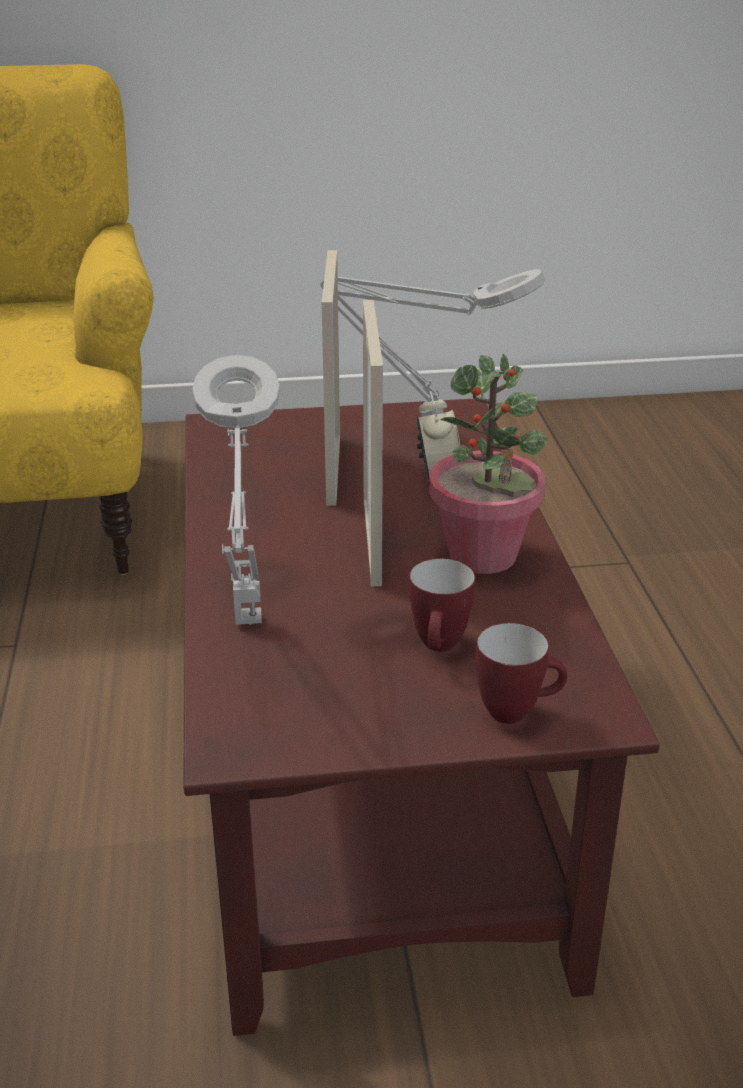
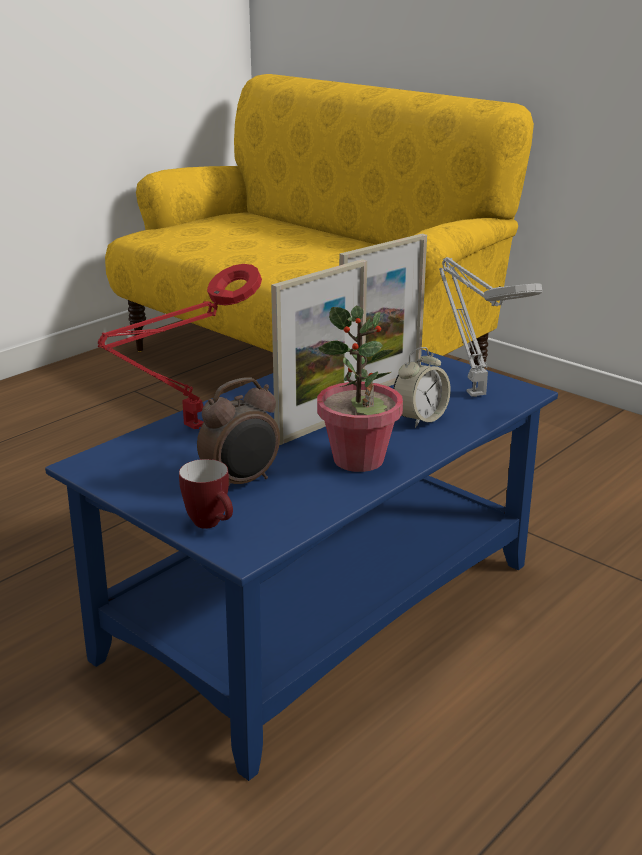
camera: 50 degrees right, 5 degrees down
brown coffee table [183,399,660,1036] -> blue coffee table [45,349,558,781]
grey table lamp [192,355,280,625] -> red table lamp [98,264,262,429]
mug [409,559,475,651] -> alarm clock [197,377,280,485]

